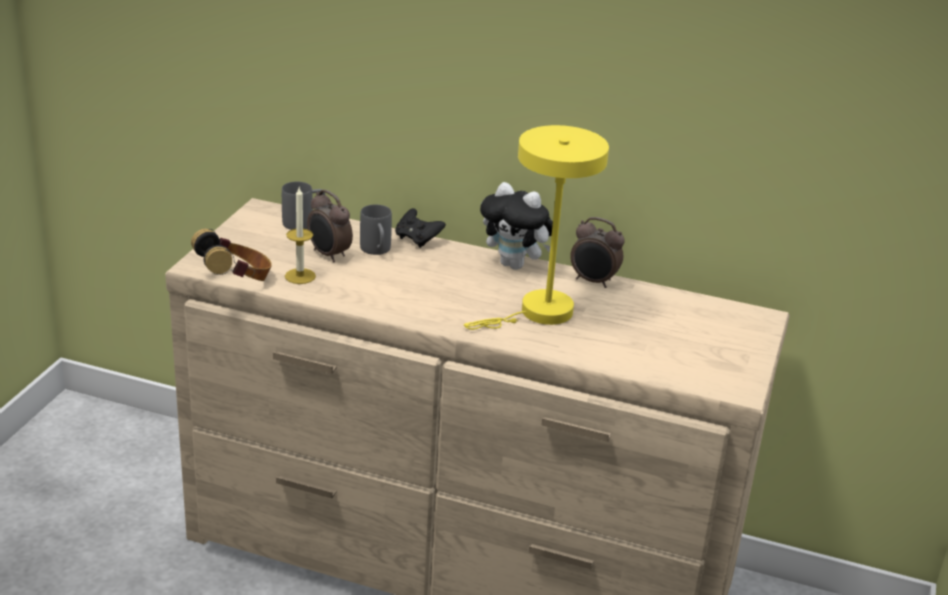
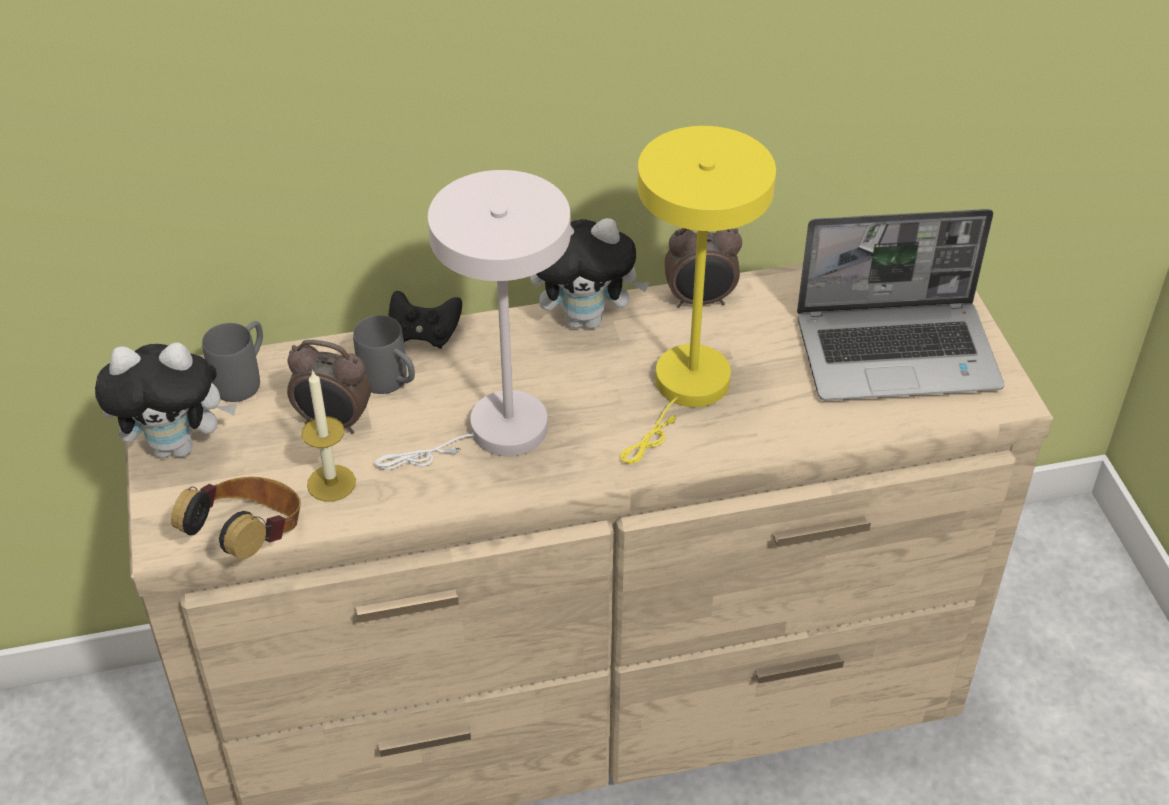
camera: 30 degrees left, 15 degrees up
none -> plush toy [95,343,237,458]
none -> white table lamp [375,170,571,470]
none -> laptop [797,209,1004,401]

